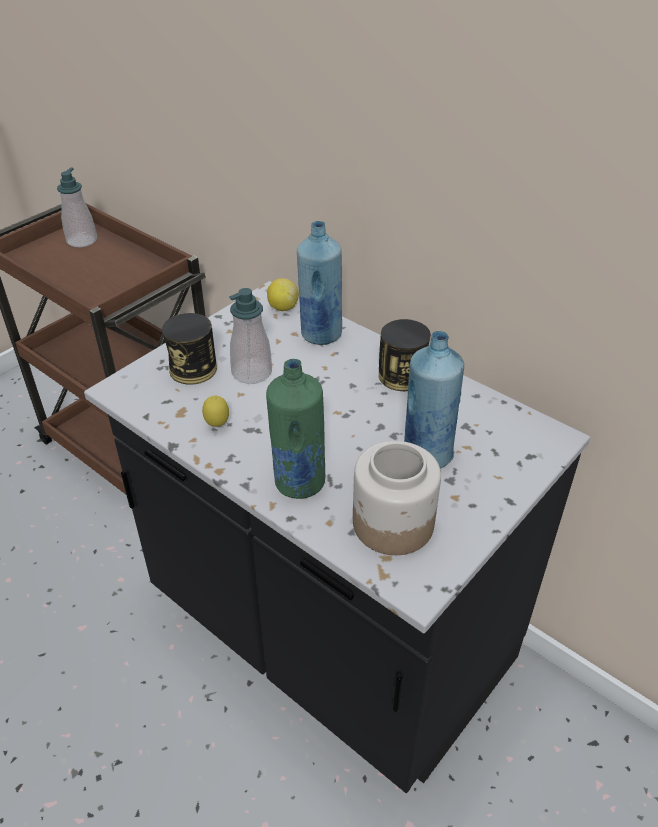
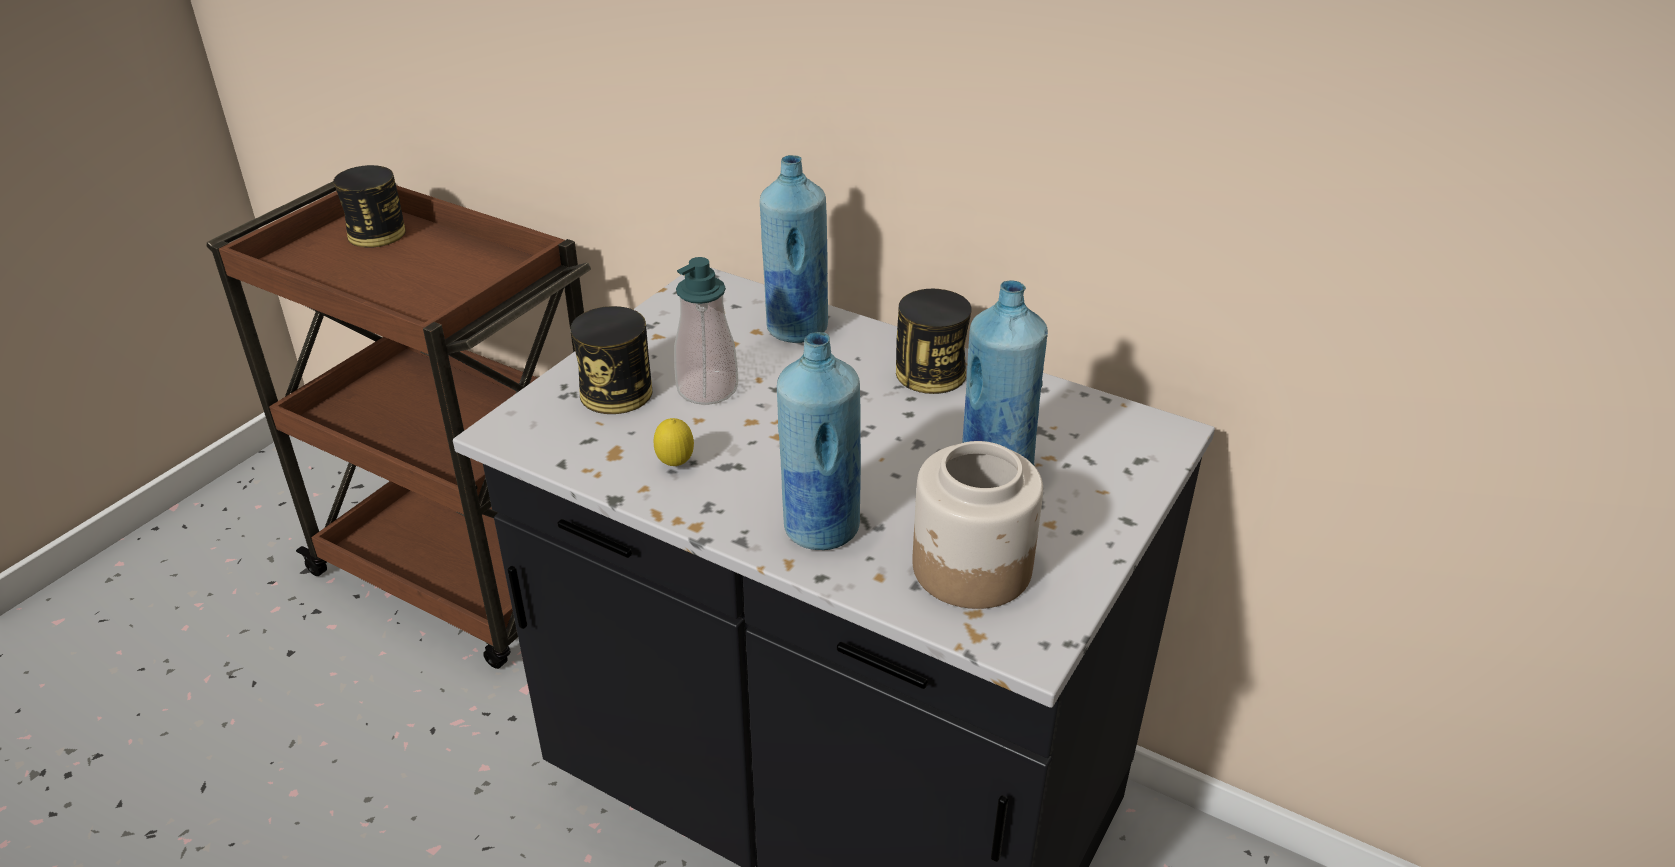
camera: 10 degrees left, 5 degrees down
soap dispenser [57,168,97,247] -> can [333,165,405,248]
green bottle [266,359,325,499] -> blue bottle [777,332,861,550]
lemon [267,278,299,311] -> none

